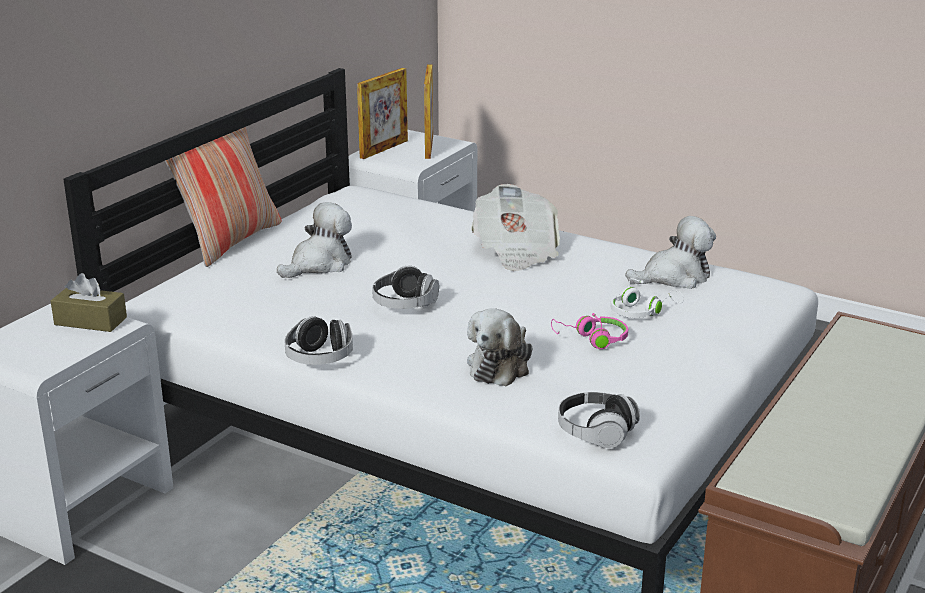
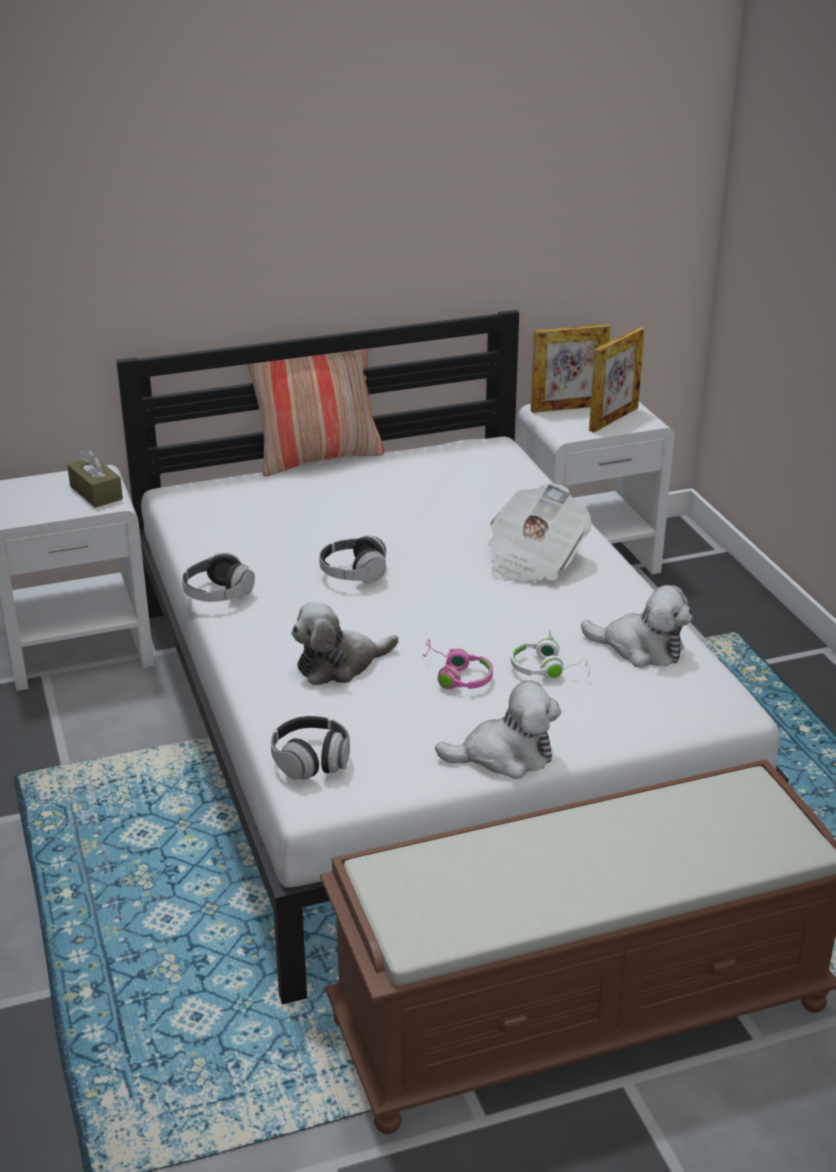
camera: 40 degrees right, 5 degrees up
plush toy [277,202,352,278] -> plush toy moved to [435,680,561,779]

